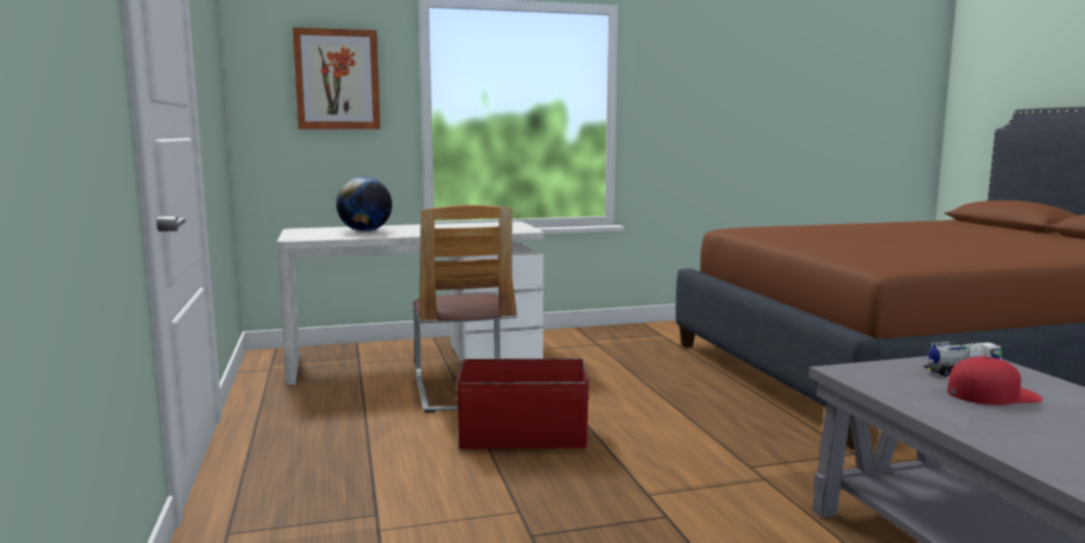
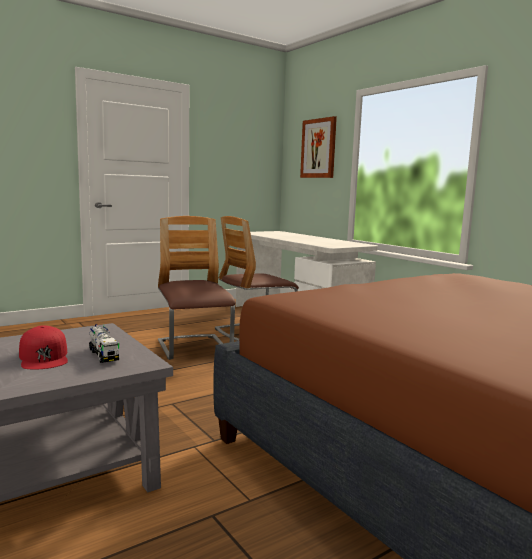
camera: 70 degrees right, 0 degrees up
globe [336,177,392,232] -> none
red storage box [456,358,589,449] -> chair [158,216,235,360]

